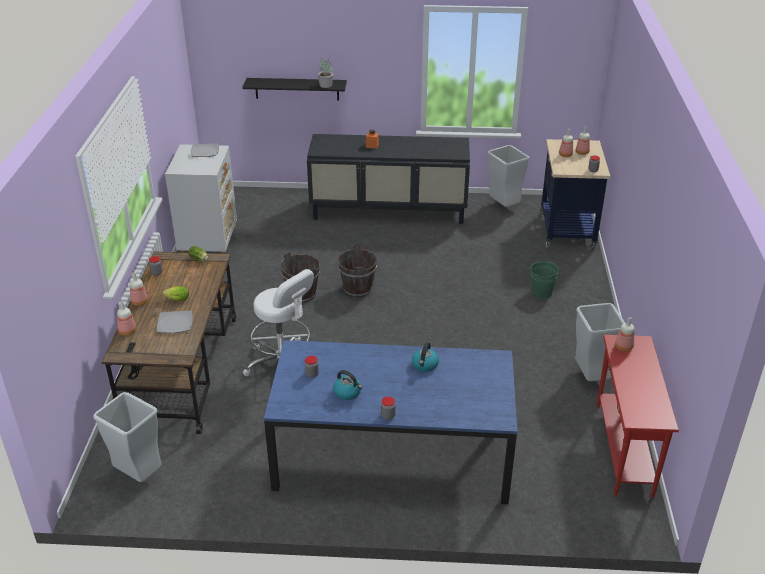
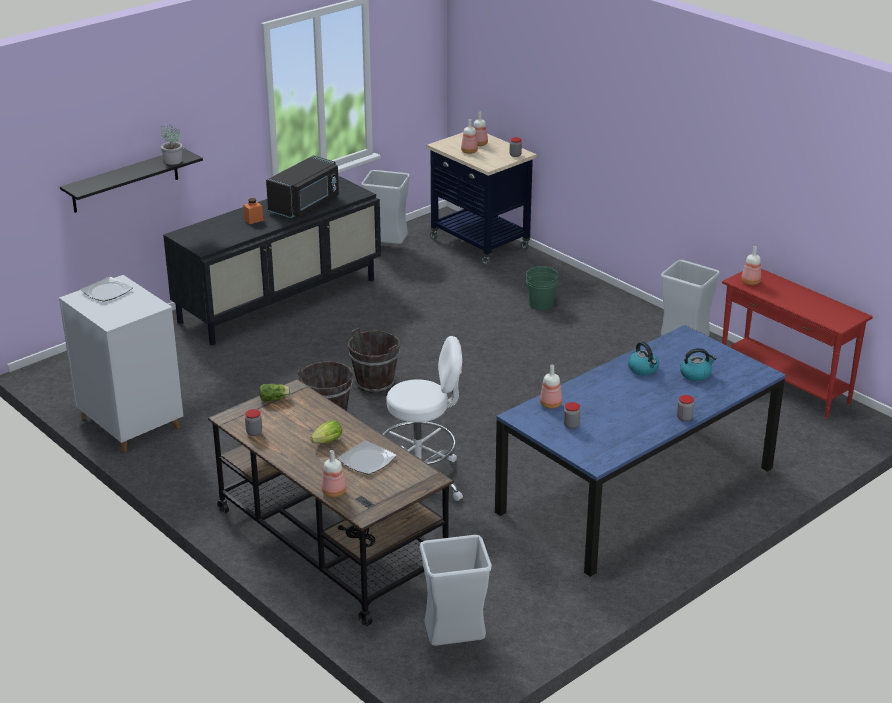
camera: 45 degrees left, 5 degrees down
bottle [130,273,148,306] -> bottle moved to [540,365,562,409]
kettle [333,370,363,400] -> kettle moved to [680,348,717,381]
none -> black microwave [266,156,339,218]

